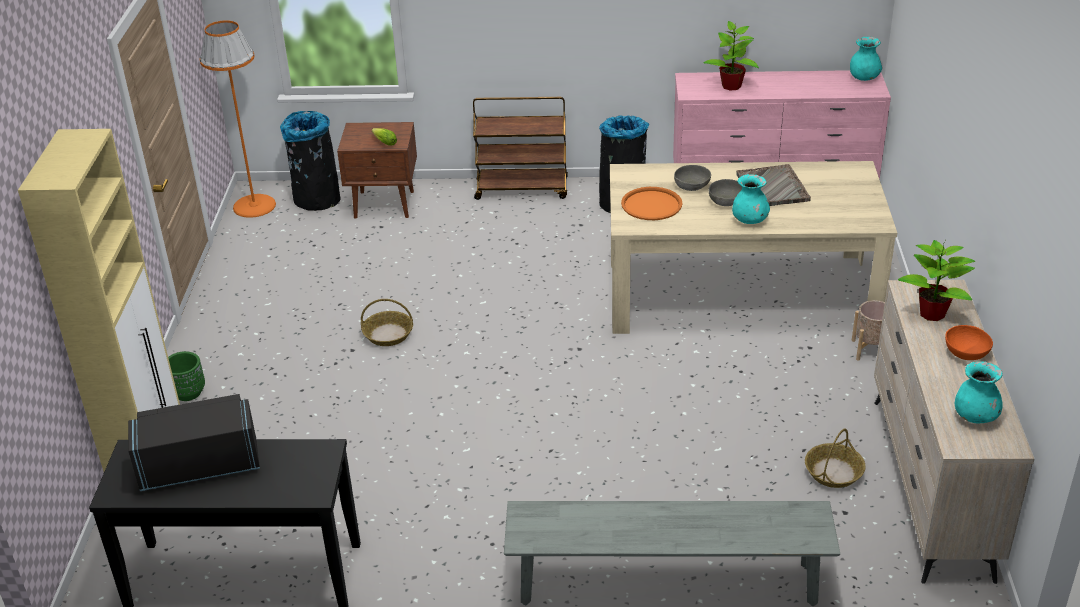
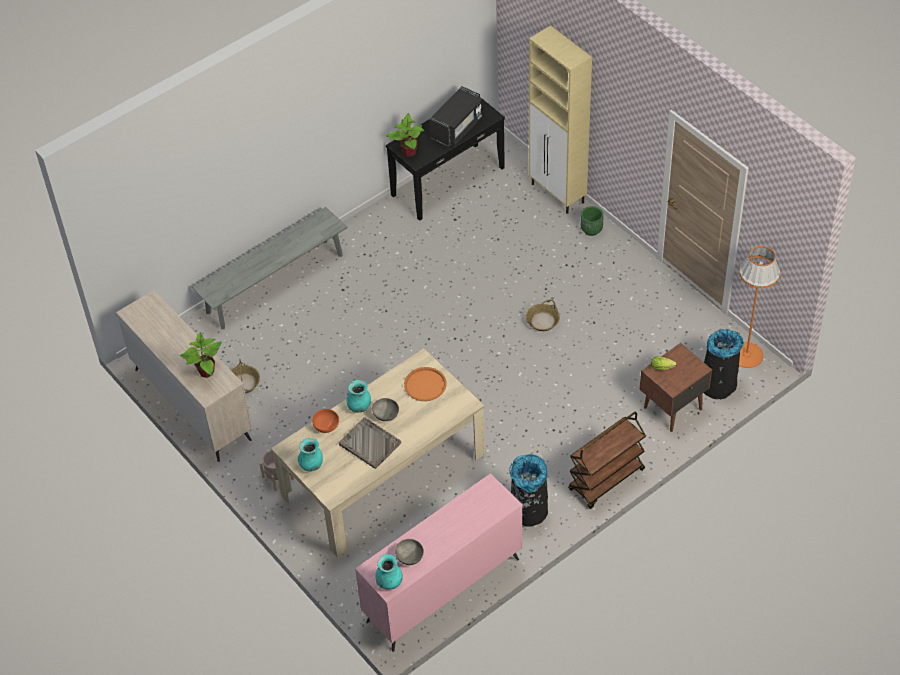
camera: 140 degrees right, 15 degrees up
grey bowl [674,165,711,191] -> grey bowl moved to [395,539,424,565]
potted plant [703,21,759,91] -> potted plant moved to [386,113,424,156]
orange bowl [945,325,993,360] -> orange bowl moved to [312,409,339,433]
turquoise vase [955,361,1003,423] -> turquoise vase moved to [298,438,323,472]

